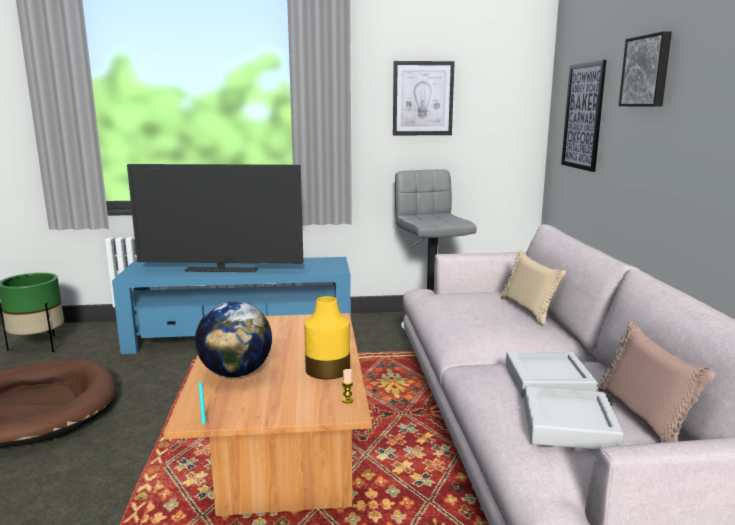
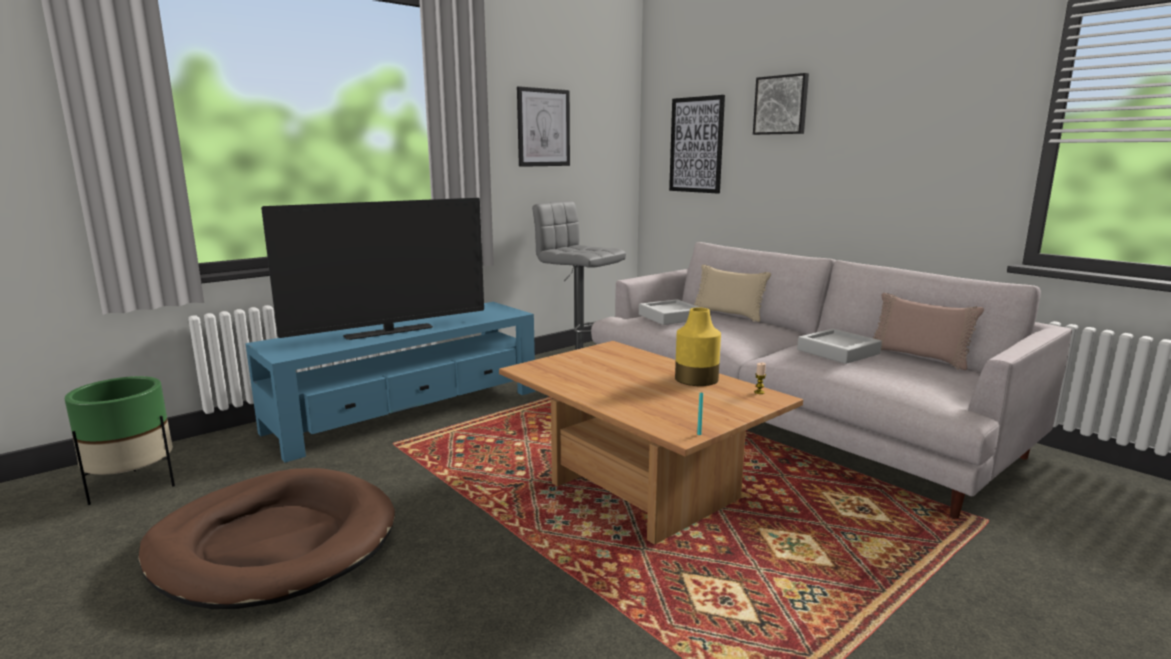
camera: 35 degrees left, 0 degrees up
globe [195,301,272,377] -> none
grey tray [524,387,624,450] -> grey tray moved to [639,299,701,325]

